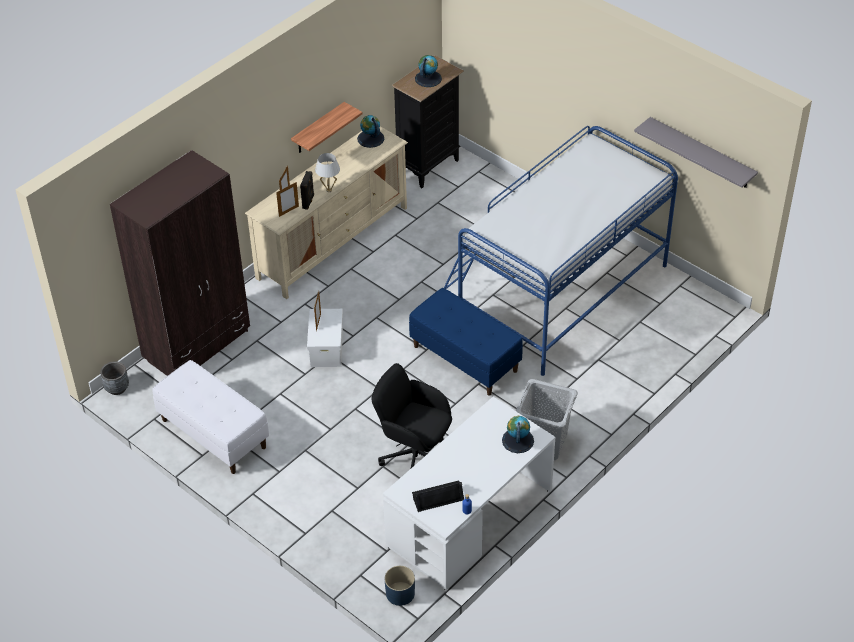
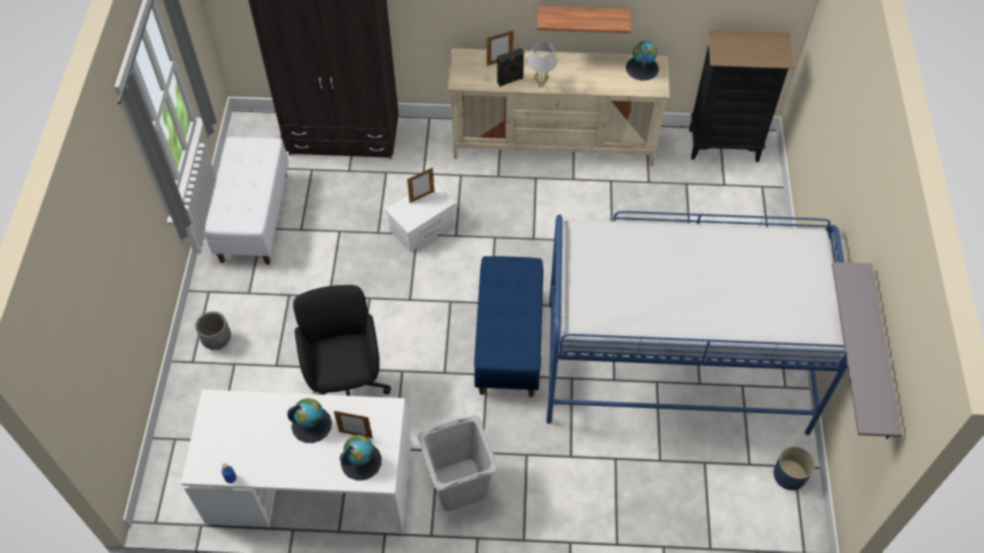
camera: 50 degrees right, 10 degrees up
grey planter [100,361,129,395] -> grey planter moved to [195,311,231,350]
picture frame [276,182,299,217] -> picture frame moved to [334,411,373,438]
blue planter [385,566,415,606] -> blue planter moved to [773,446,815,490]
black speaker [412,480,464,512] -> none
globe [415,55,442,87] -> globe moved to [287,398,332,443]

